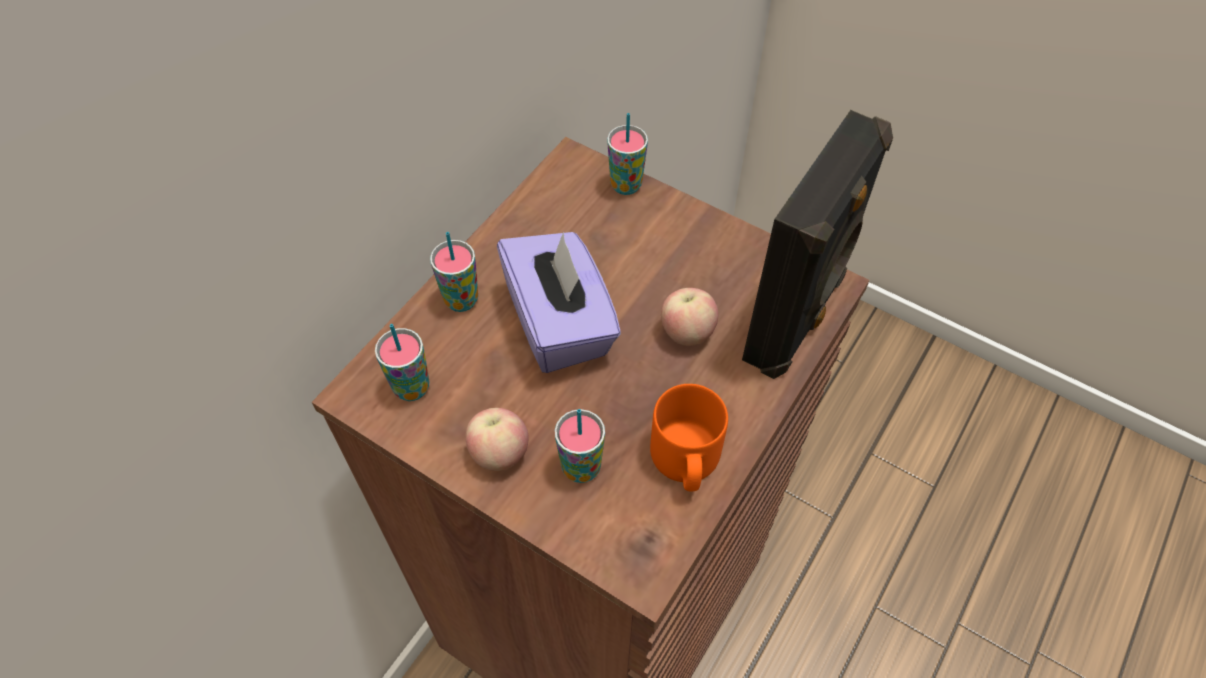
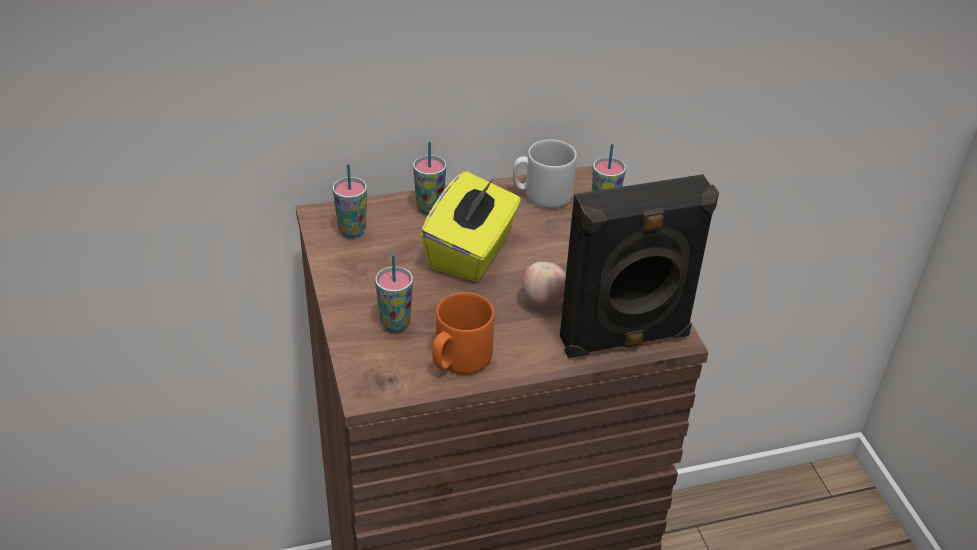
camera: 40 degrees right, 15 degrees down
apple [466,408,529,471] -> none
purple tissue box [497,232,621,373] -> yellow tissue box [421,171,521,281]
none -> grey mug [513,139,577,209]

